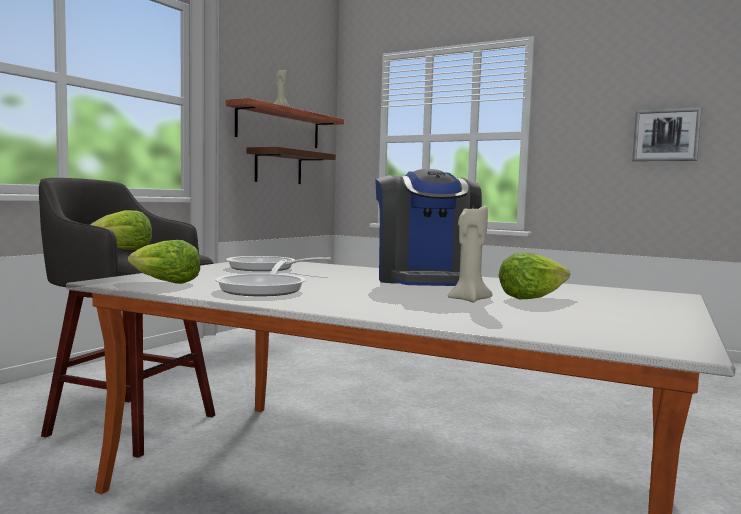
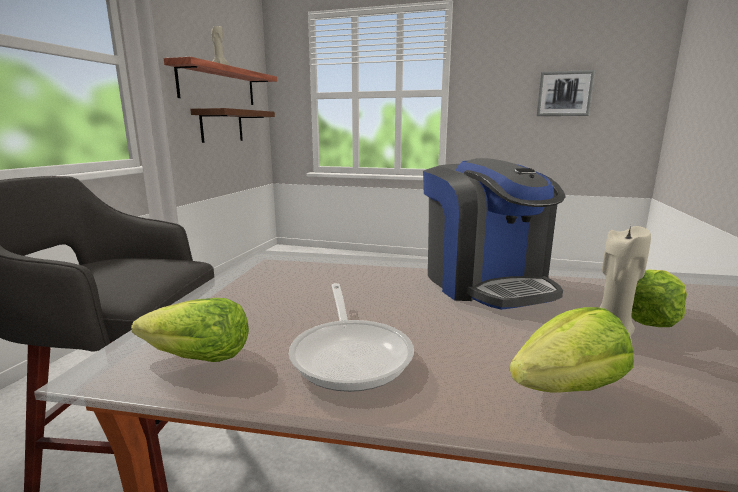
camera: 15 degrees left, 10 degrees up
lettuce [90,210,152,250] -> lettuce moved to [510,307,633,393]
frying pan [226,256,331,272] -> none

